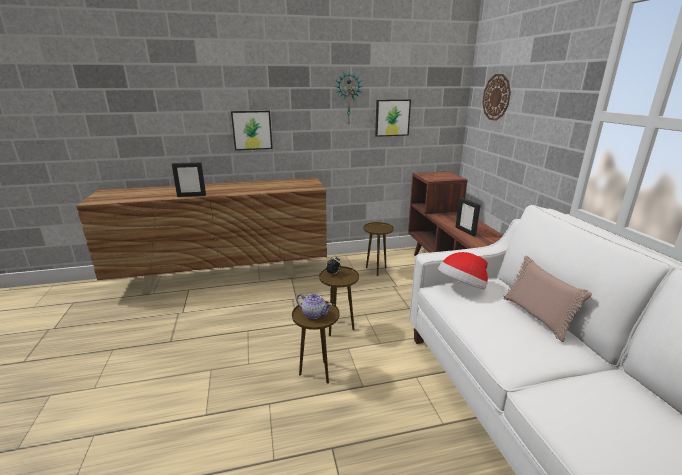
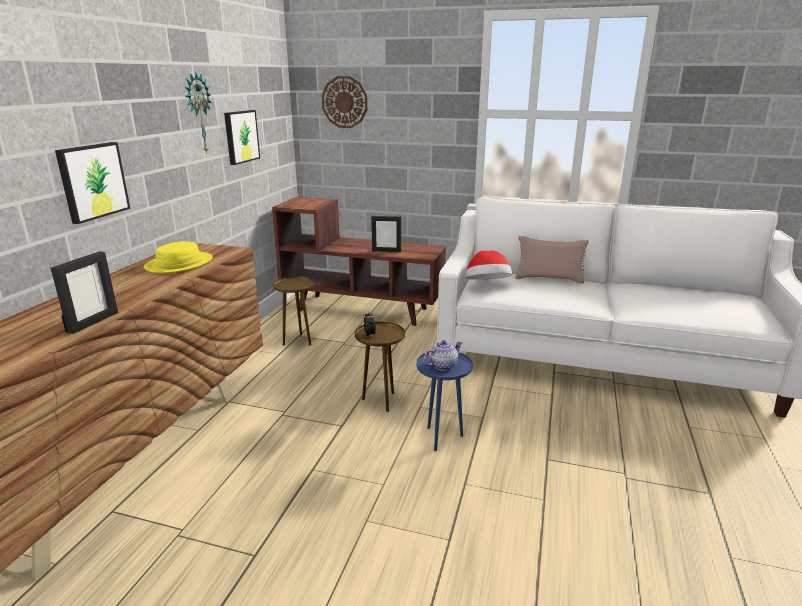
camera: 60 degrees left, 0 degrees up
brown side table [292,301,340,383] -> blue side table [416,352,473,451]
none -> yellow hat [144,241,213,273]

